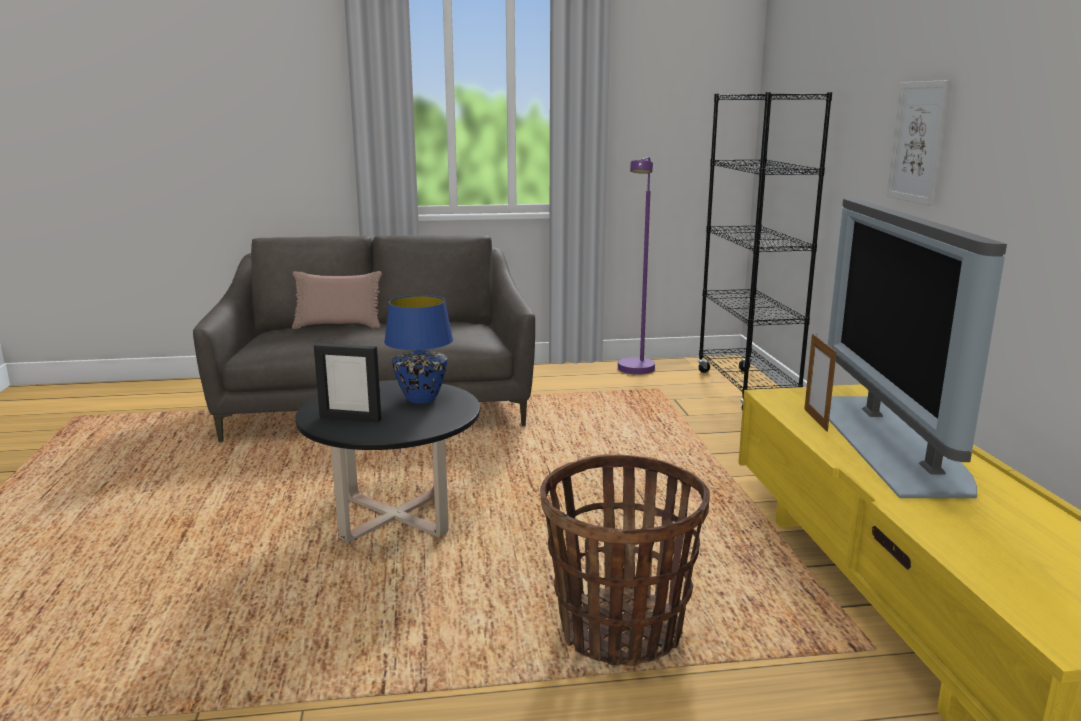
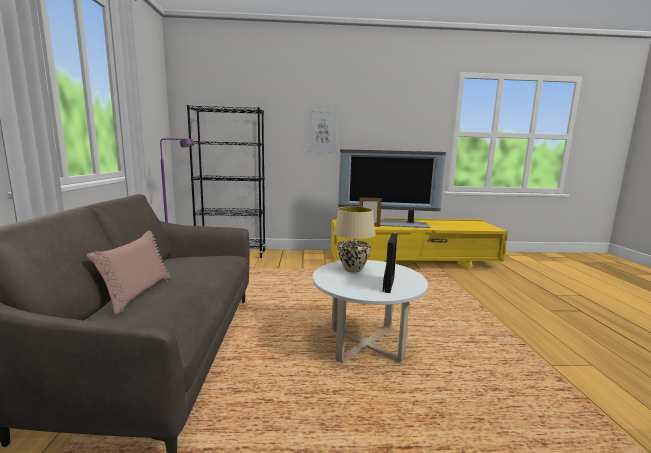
camera: 85 degrees left, 5 degrees down
black coffee table [295,380,480,543] -> white coffee table [312,260,428,363]
blue table lamp [384,295,453,404] -> beige table lamp [334,206,376,273]
basket [540,454,710,666] -> none

